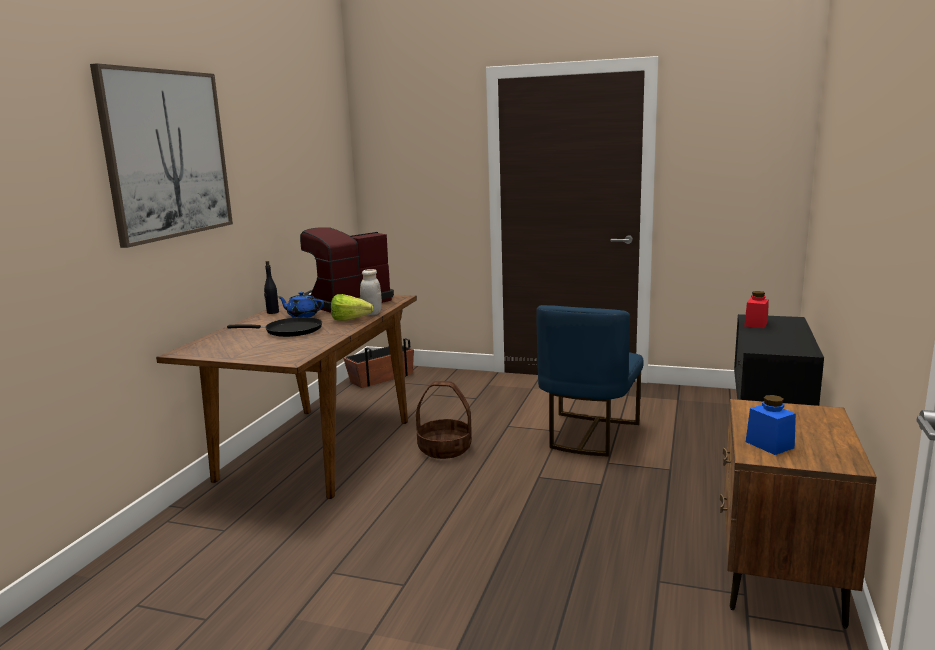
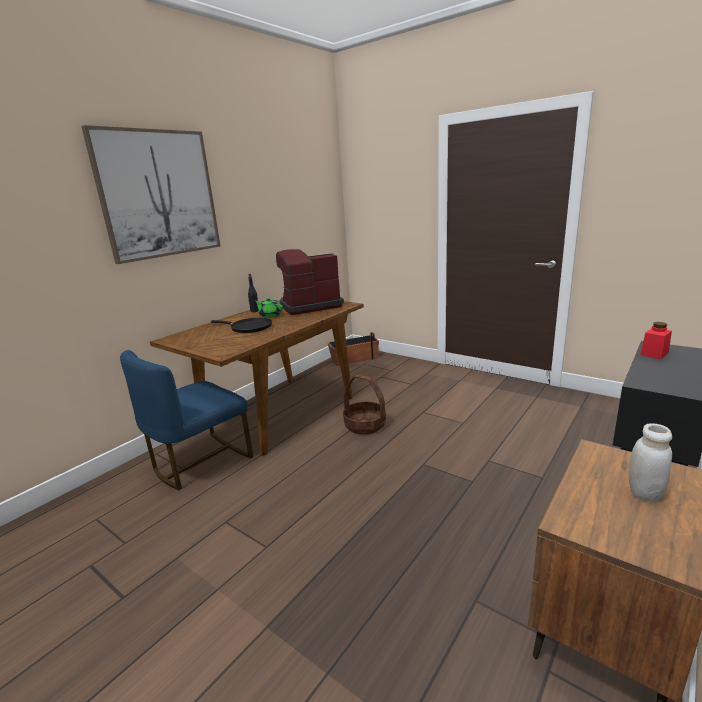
camera: 20 degrees right, 5 degrees up
blue teapot [278,292,324,318] -> green teapot [254,298,283,318]
lettuce [331,294,374,321] -> none
white jar [360,269,382,315] -> white jar moved to [628,423,672,501]
blue chair [536,305,644,457] -> blue chair moved to [120,350,253,490]
blue jar [746,395,796,455] -> none

